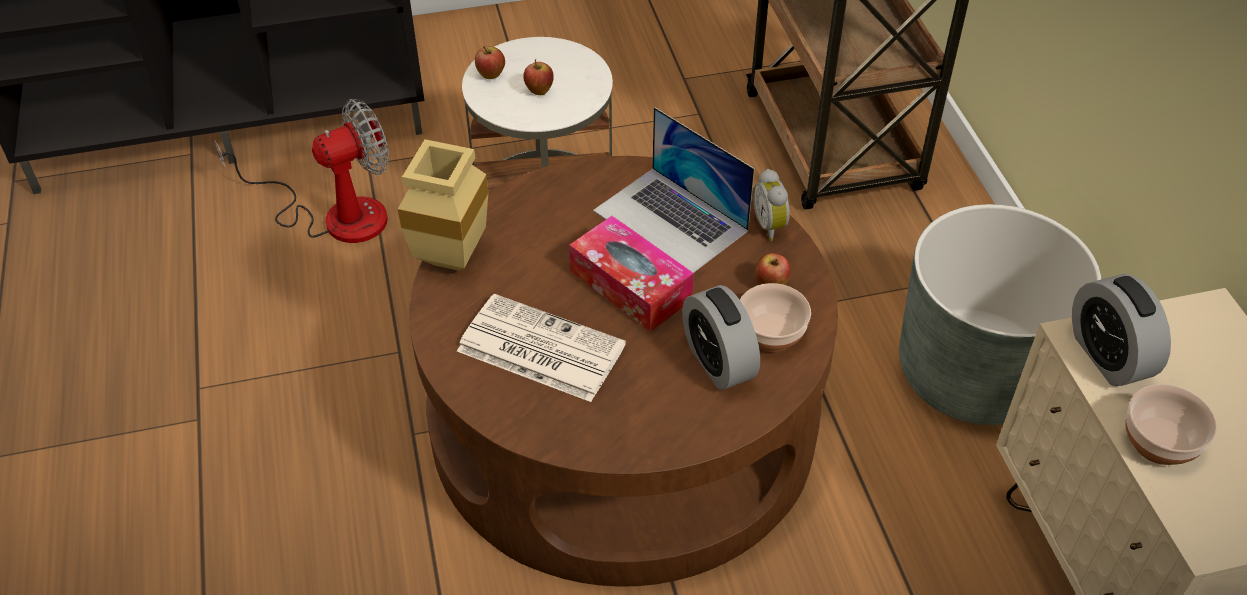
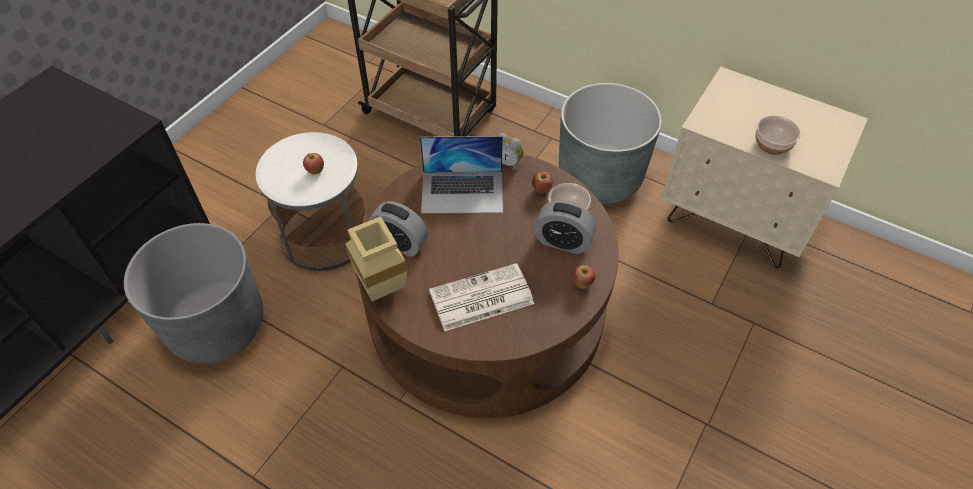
camera: 45 degrees left, 5 degrees up
fan [214,99,389,243] -> grey planter [124,223,263,363]
apple [475,46,505,79] -> apple moved to [573,265,596,289]
tissue box [569,216,694,332] -> none
alarm clock [1072,274,1171,386] -> alarm clock moved to [368,201,428,257]

